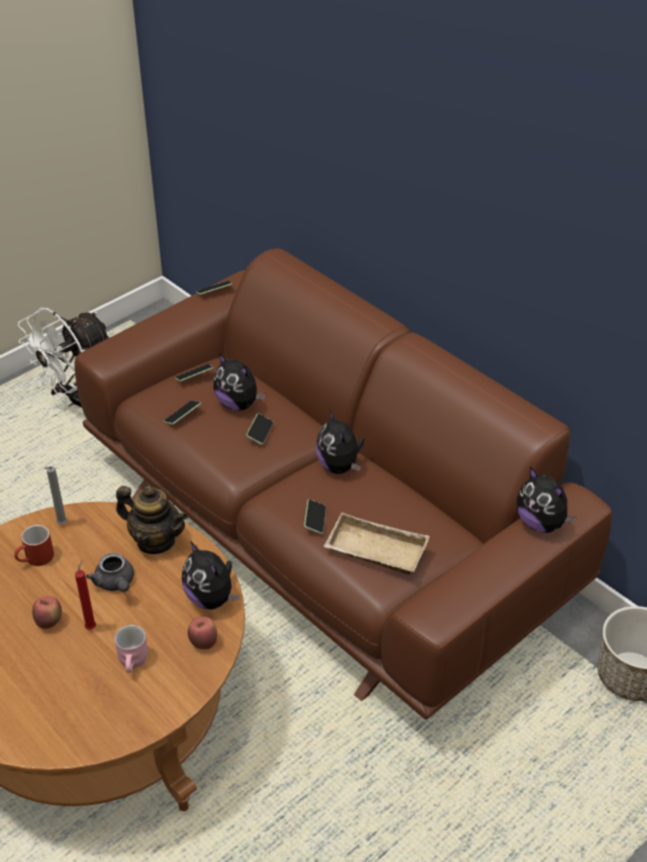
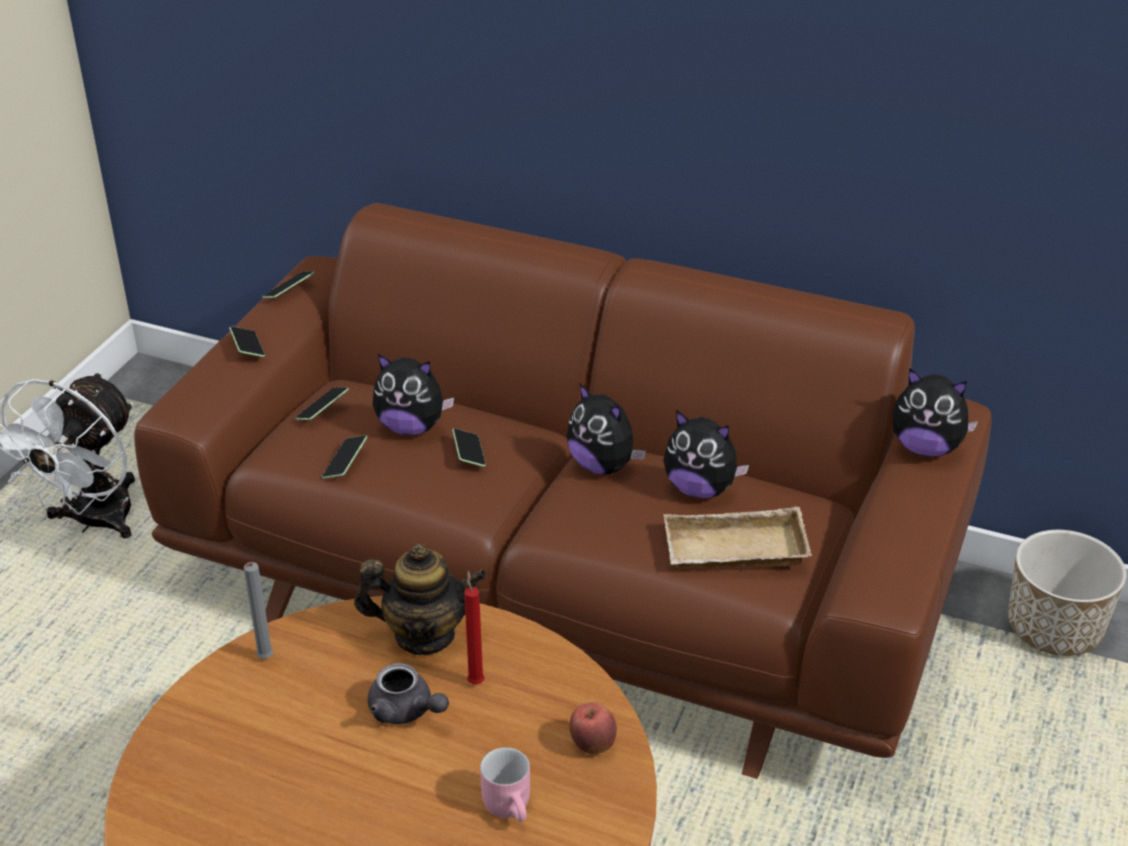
camera: 25 degrees left, 5 degrees down
red mug [14,525,54,566] -> none
apple [32,596,62,629] -> none
red candle [75,560,96,630] -> red candle moved to [464,570,485,685]
plush toy [182,541,239,609] -> plush toy moved to [664,410,749,498]
phone [304,499,326,534] -> phone moved to [229,326,265,357]

